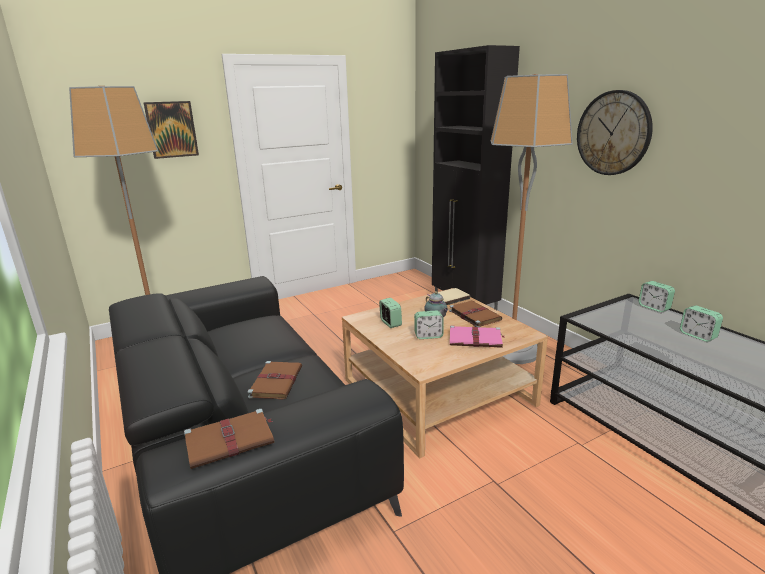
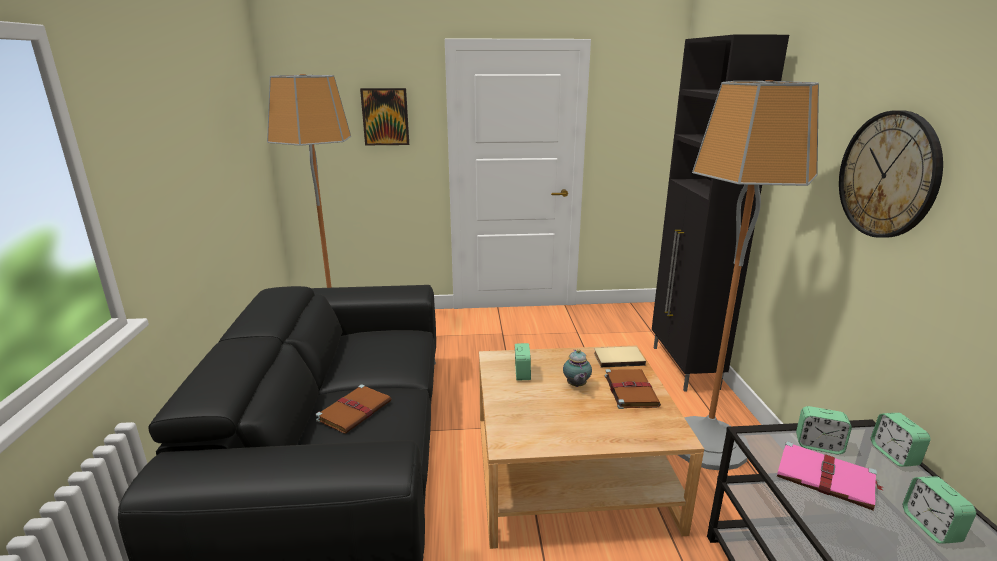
camera: 25 degrees right, 0 degrees up
brown book [184,409,274,469] -> none
alarm clock [414,310,444,339] -> alarm clock moved to [796,406,852,454]
pink book [450,325,504,348] -> pink book moved to [777,441,882,510]

